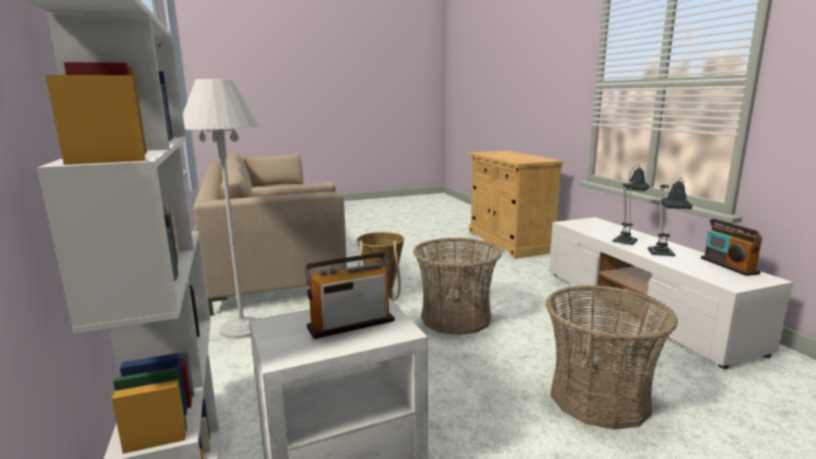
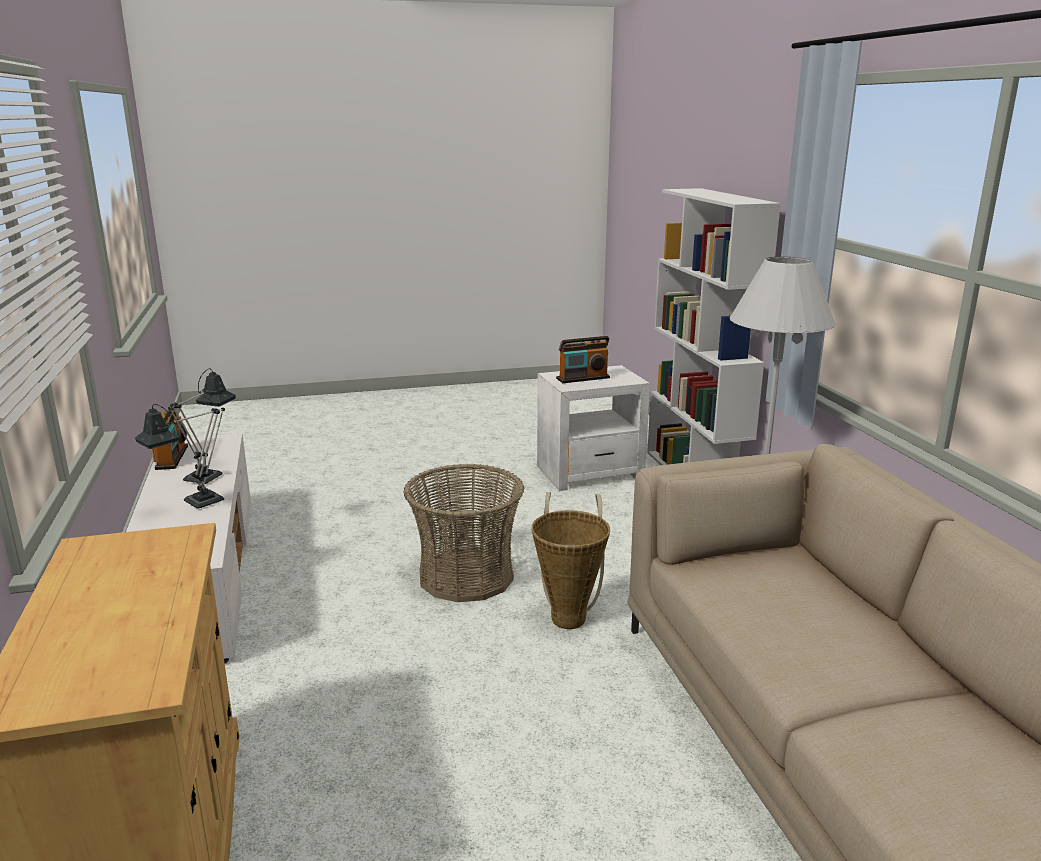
camera: 175 degrees left, 5 degrees up
basket [545,285,678,430] -> none

